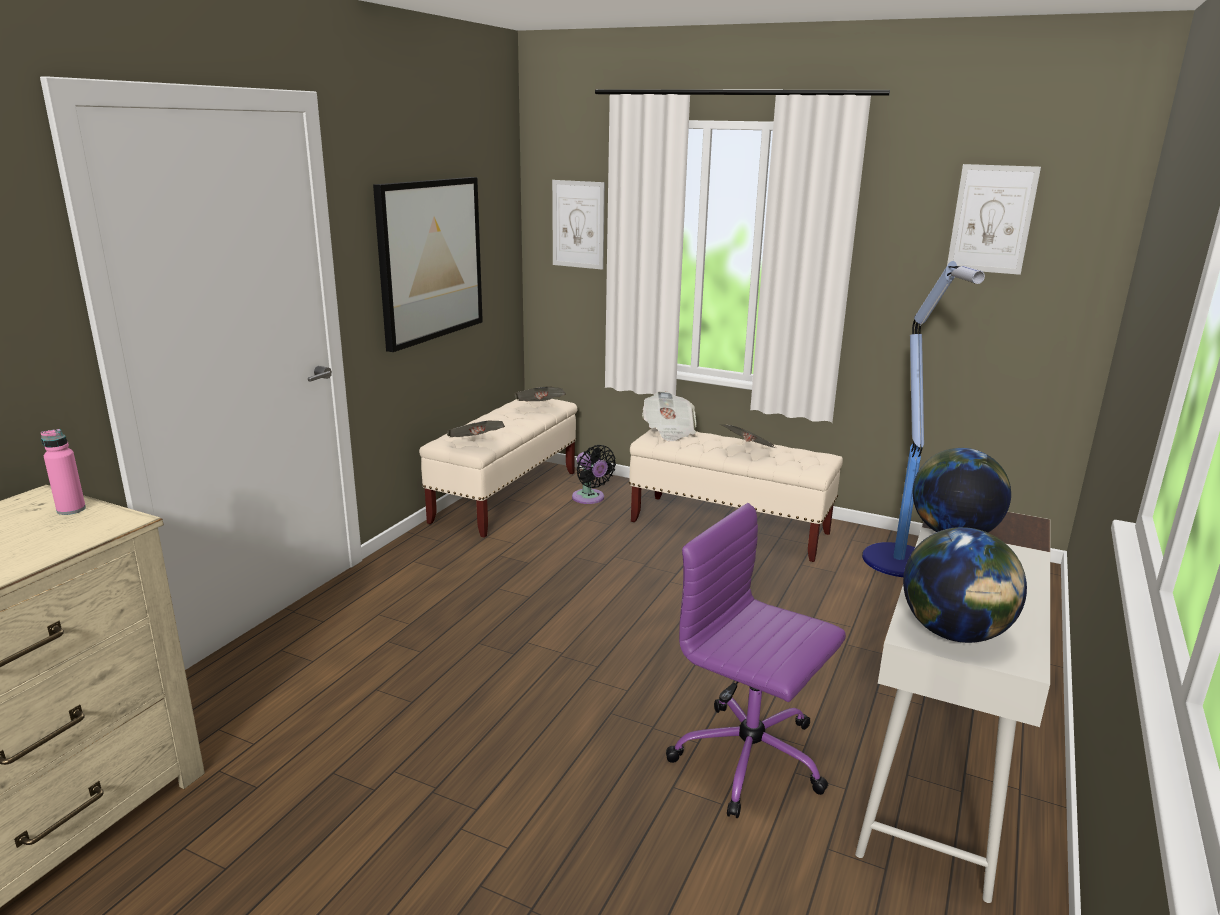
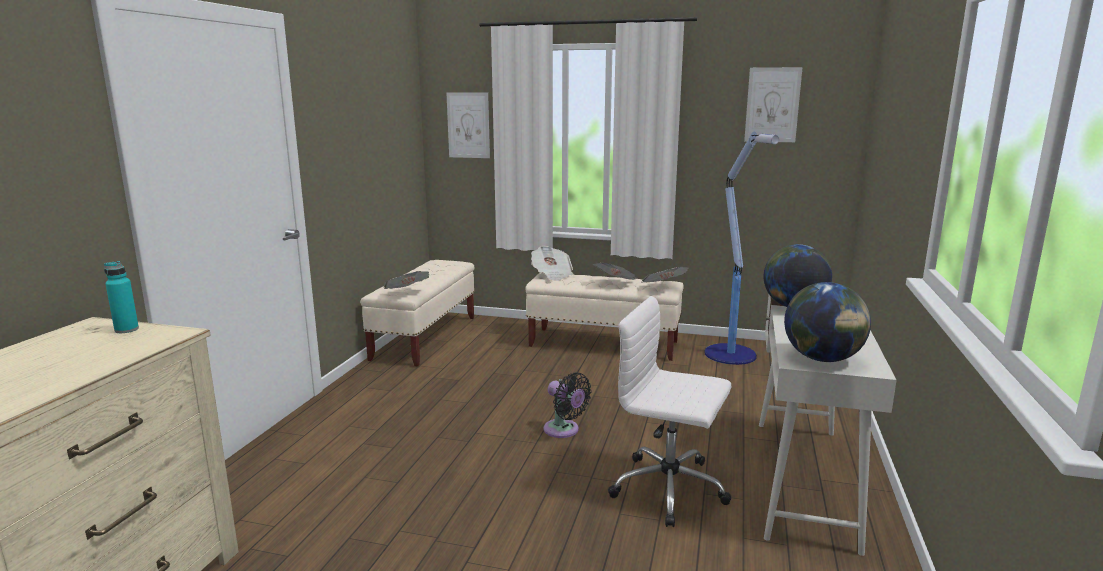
camera: 10 degrees left, 5 degrees down
pink bottle [41,429,86,515] -> turquoise bottle [104,261,139,333]
picture [373,177,483,352] -> none
newspaper [514,386,566,401] -> newspaper moved to [642,267,689,283]
black fan [572,445,616,504] -> black fan moved to [544,372,592,438]
purple office chair [666,503,846,818] -> white office chair [608,296,732,527]

